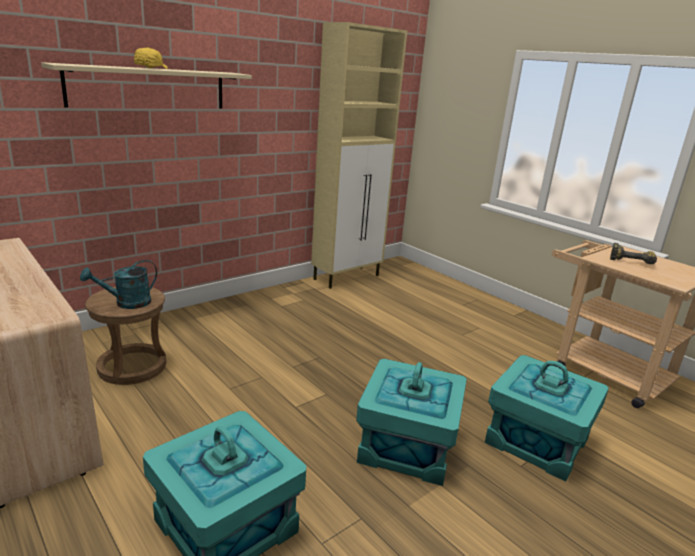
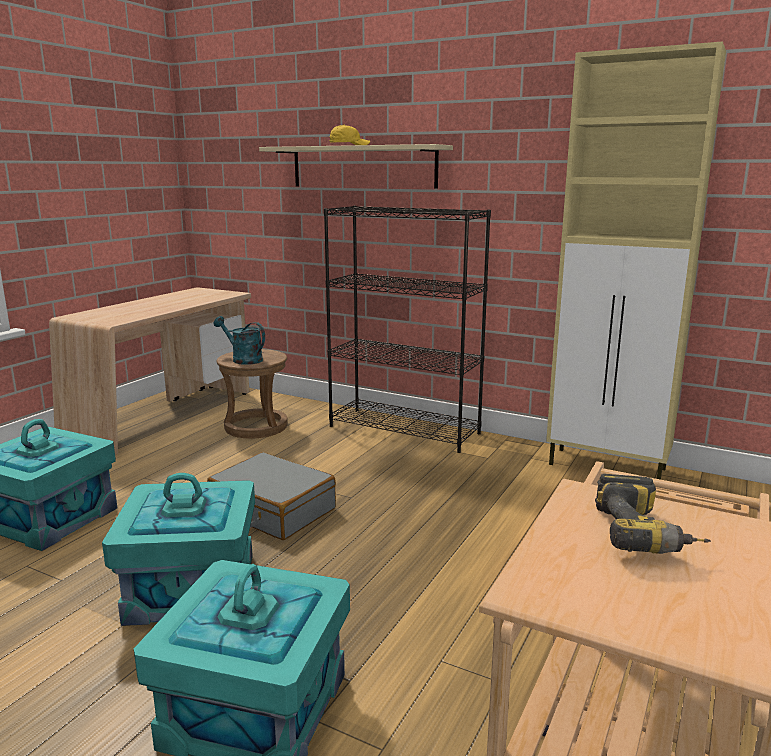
camera: 70 degrees right, 5 degrees down
none -> grey suitcase [207,452,336,540]
none -> black bookcase [324,206,491,453]

